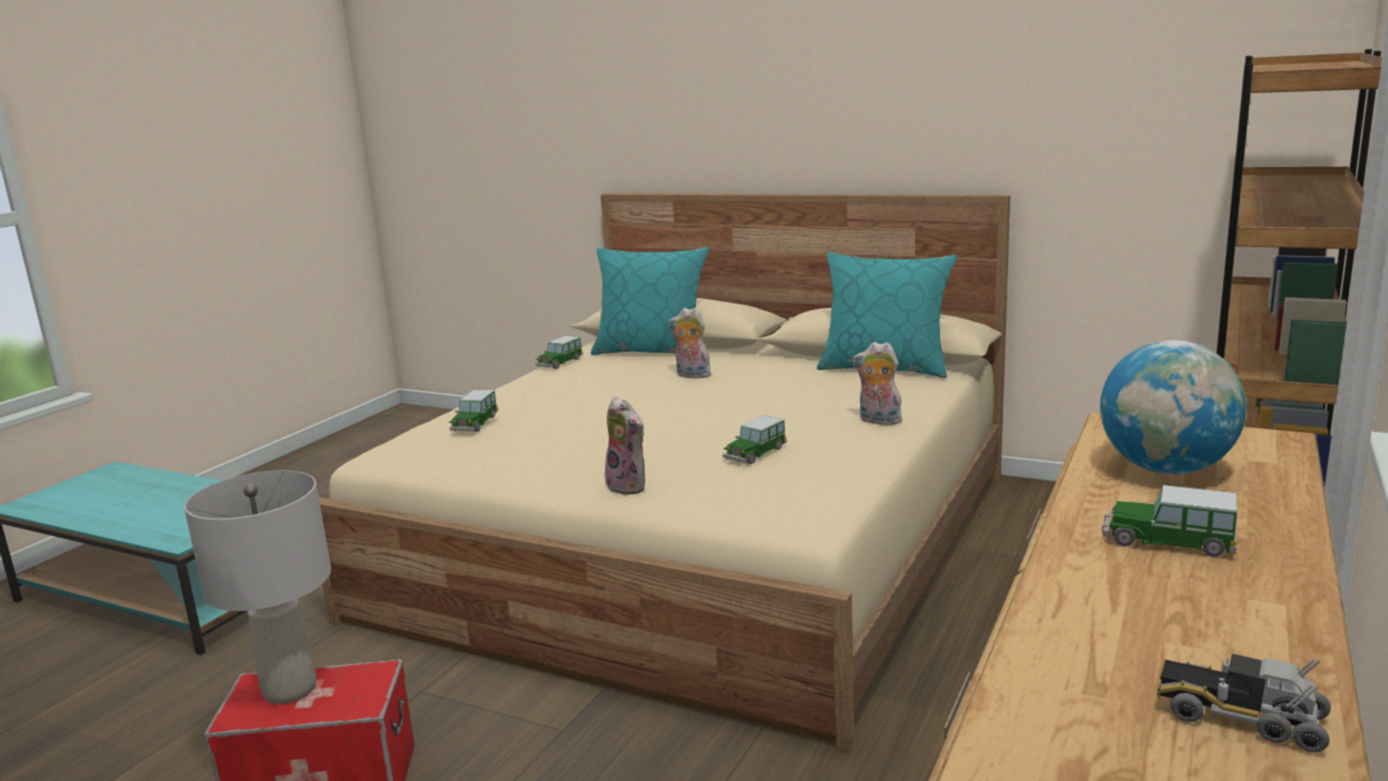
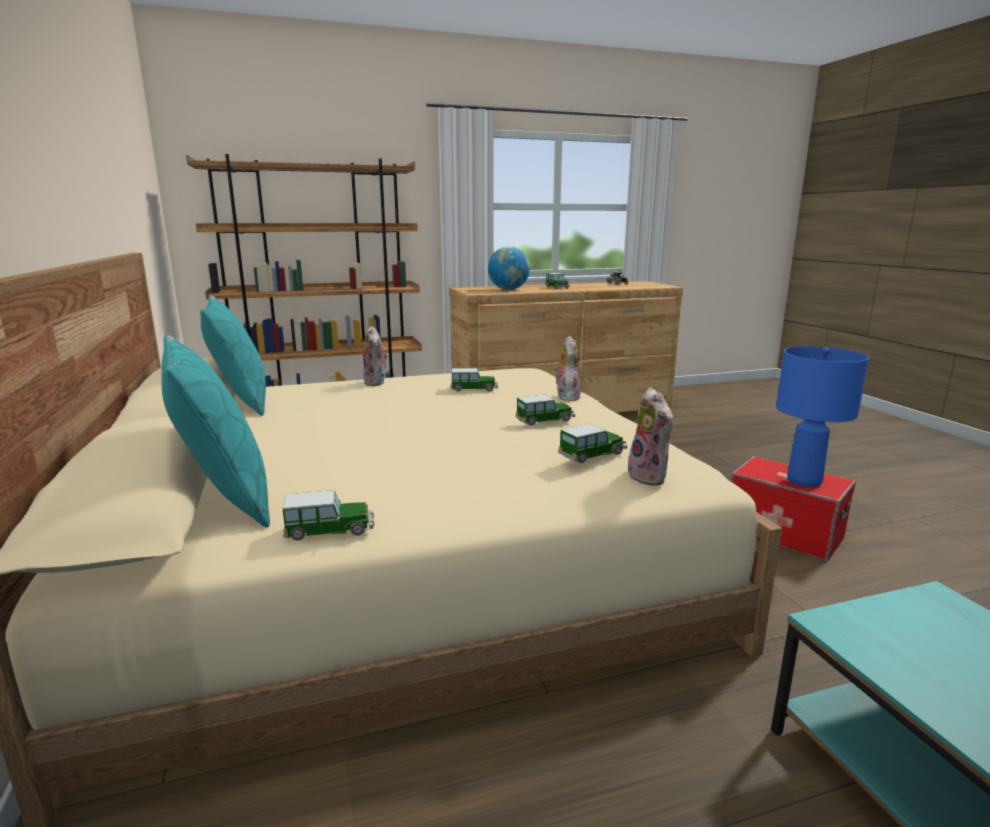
camera: 135 degrees left, 0 degrees up
grey table lamp [184,470,331,704] -> blue table lamp [776,346,869,488]
plush toy [669,308,711,378] -> plush toy moved to [628,387,673,486]
none -> toy car [515,395,575,426]

